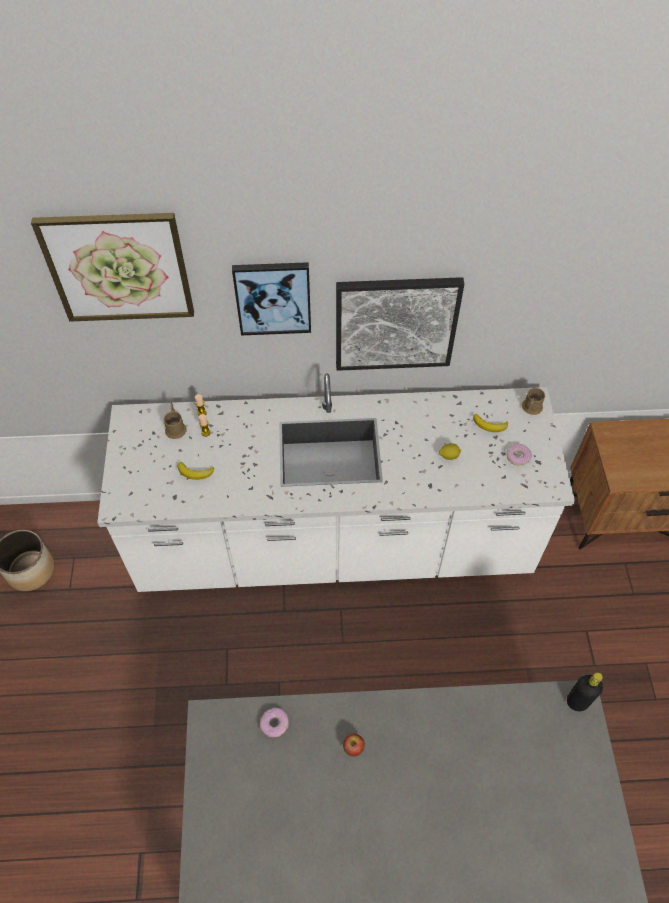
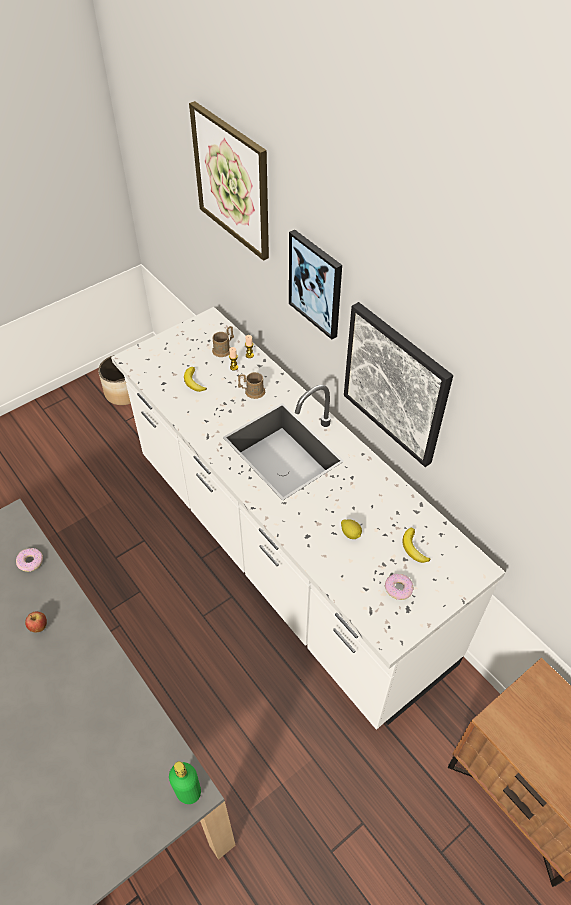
camera: 55 degrees right, 5 degrees down
brown mug [522,388,545,415] -> brown mug moved to [238,372,265,399]
black bottle [567,672,603,711] -> green bottle [169,761,201,804]

